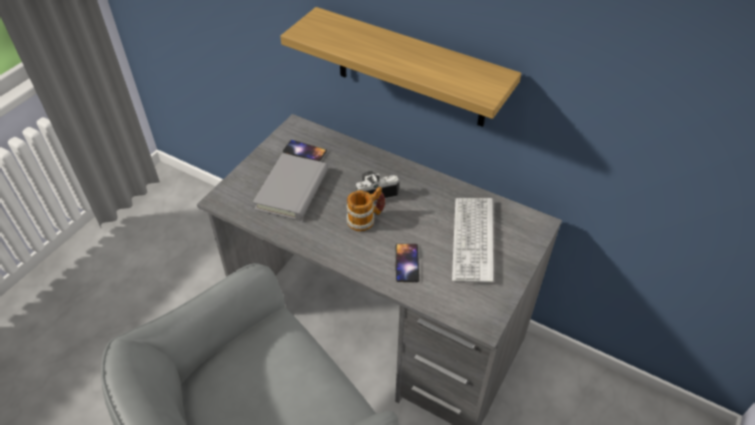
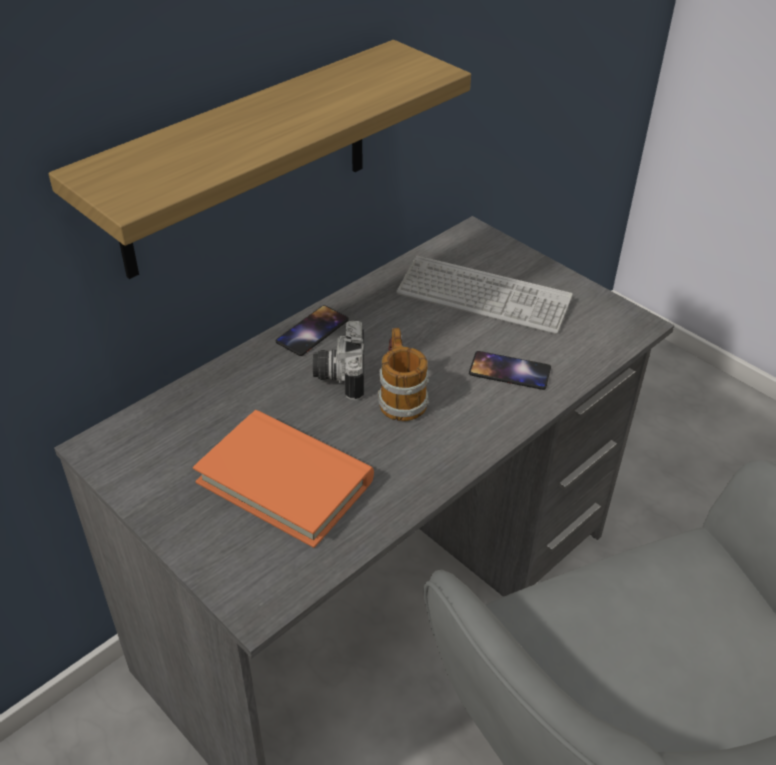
camera: 75 degrees left, 5 degrees down
grey book [253,153,328,221] -> orange book [193,410,374,548]
phone [283,140,327,161] -> phone moved to [276,305,349,356]

